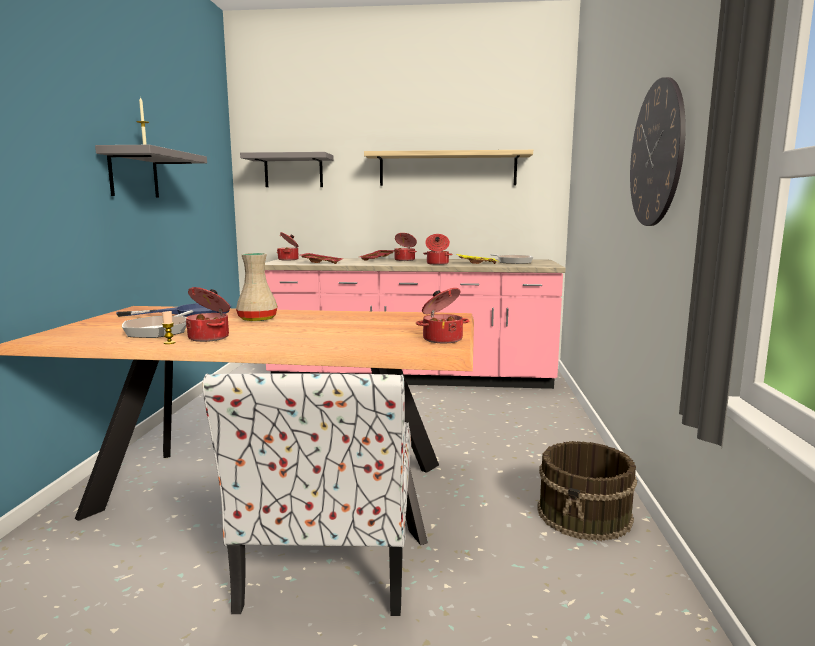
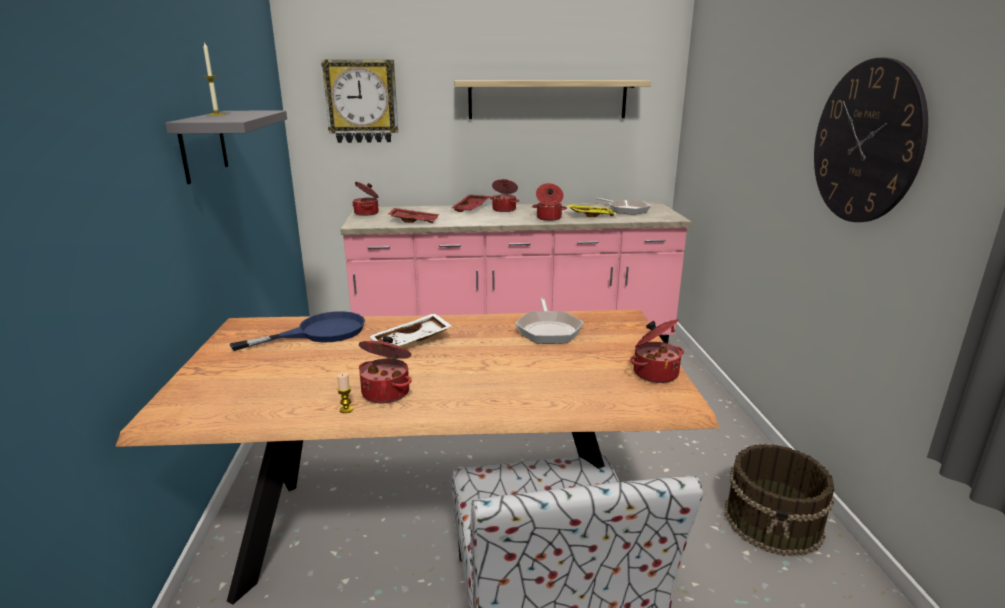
camera: 10 degrees left, 10 degrees up
frying pan [122,310,193,338] -> frying pan moved to [515,298,584,344]
beige vase [236,253,278,321] -> white tray [370,313,452,346]
grey shelf [240,152,334,187] -> wall clock [321,60,398,143]

